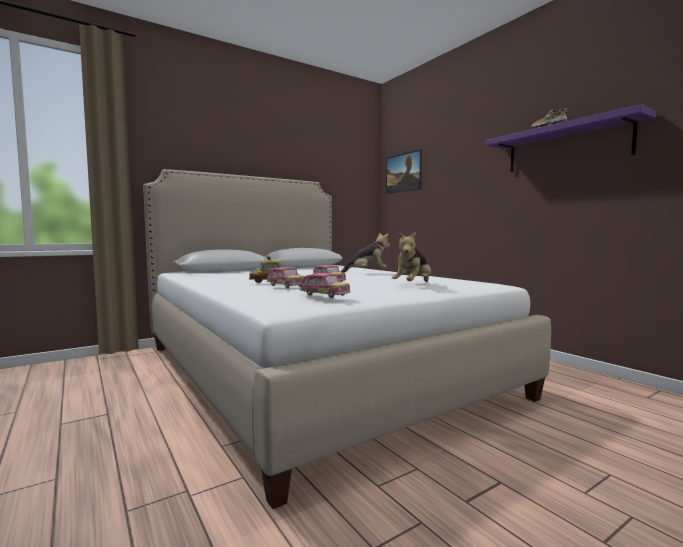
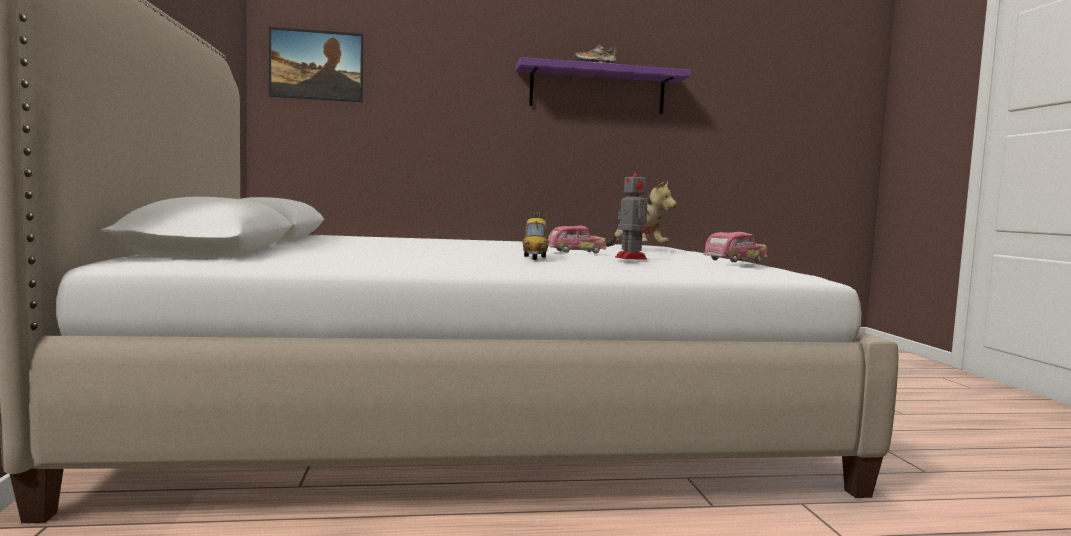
camera: 65 degrees left, 0 degrees up
toy car [267,267,305,288] -> toy robot [615,166,652,259]
plush toy [341,233,390,273] -> none

